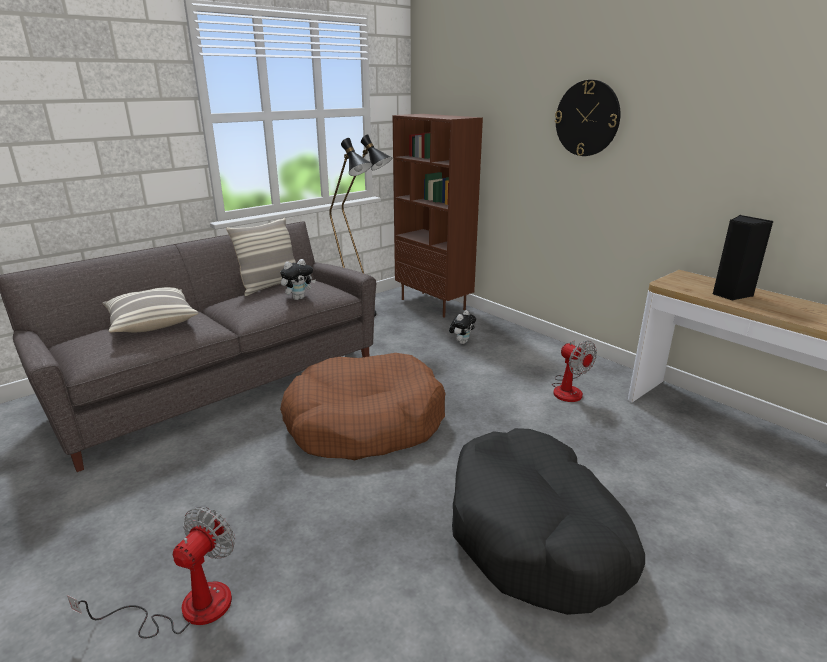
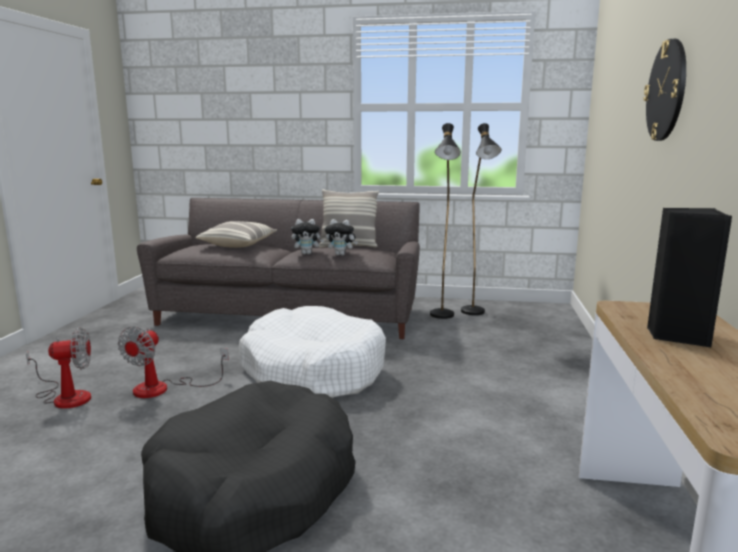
camera: 50 degrees right, 10 degrees down
brown dog bed [280,353,445,460] -> white dog bed [239,306,386,398]
brown bookcase [393,114,483,318] -> none
plush toy [449,310,476,344] -> plush toy moved to [291,219,324,255]
fan [552,340,597,402] -> fan moved to [118,326,229,398]

